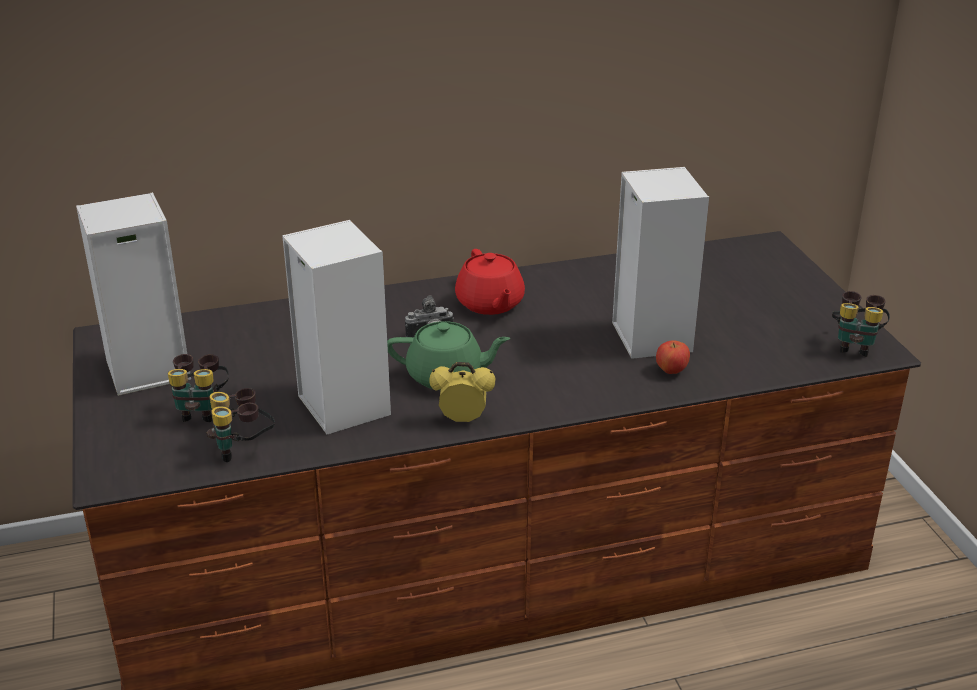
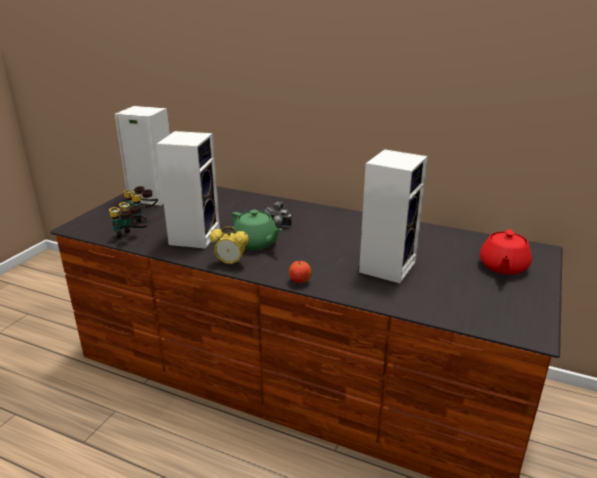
camera: 40 degrees right, 5 degrees down
alarm clock [429,362,495,422] -> alarm clock turned 150 degrees clockwise [210,226,249,266]
red teapot [455,249,525,315] -> red teapot moved to [480,229,532,275]
apple [656,340,690,374] -> apple moved to [289,261,312,284]
binoculars [832,291,890,357] -> none

